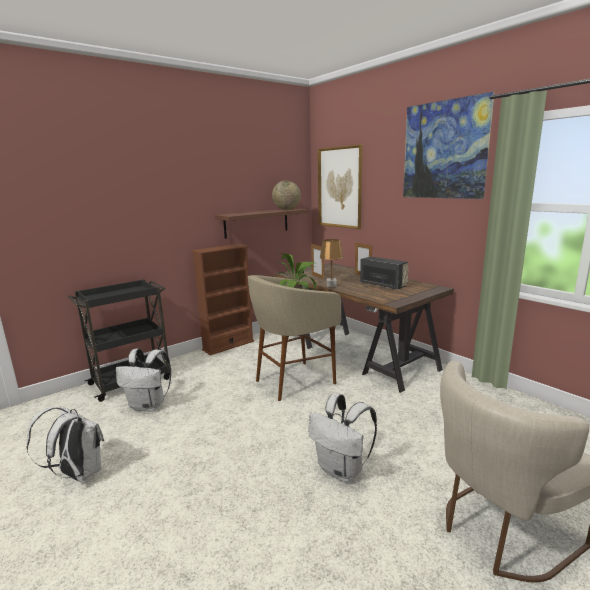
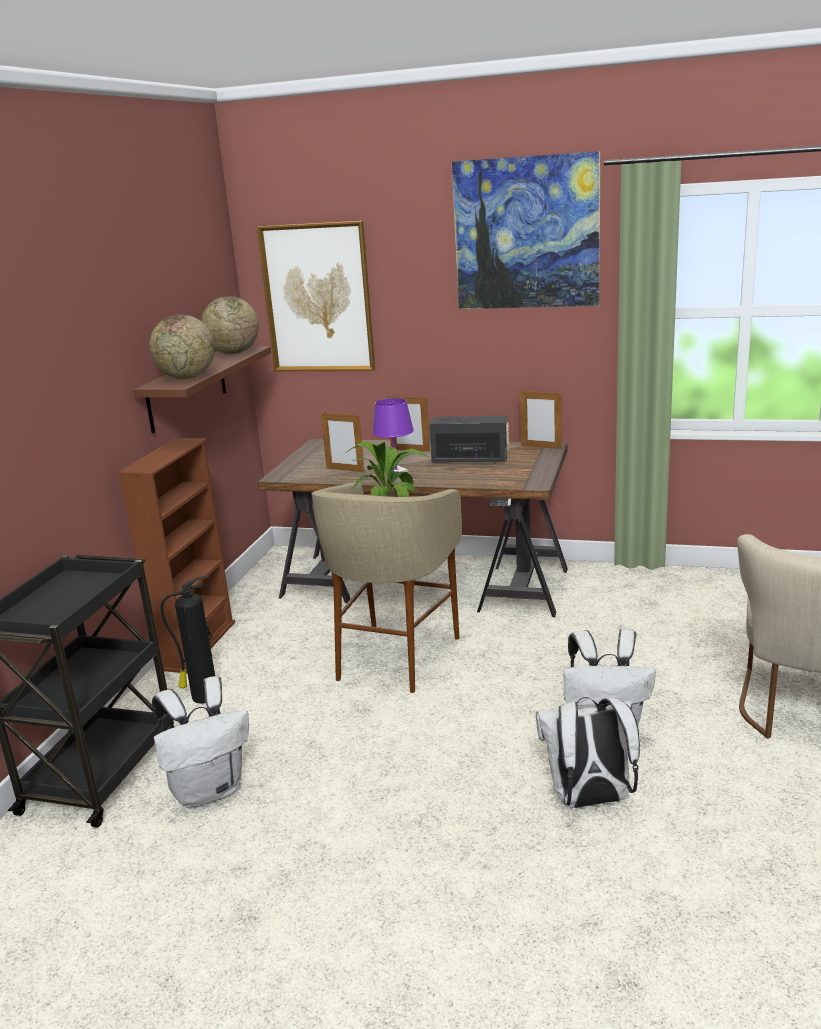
camera: 35 degrees left, 5 degrees up
white backpack [26,407,104,482] -> white backpack moved to [536,697,640,808]
brown table lamp [320,239,343,287] -> purple table lamp [372,398,414,484]
none -> globe [149,314,215,379]
none -> fire extinguisher [160,575,215,704]
none -> picture frame [520,389,562,449]

